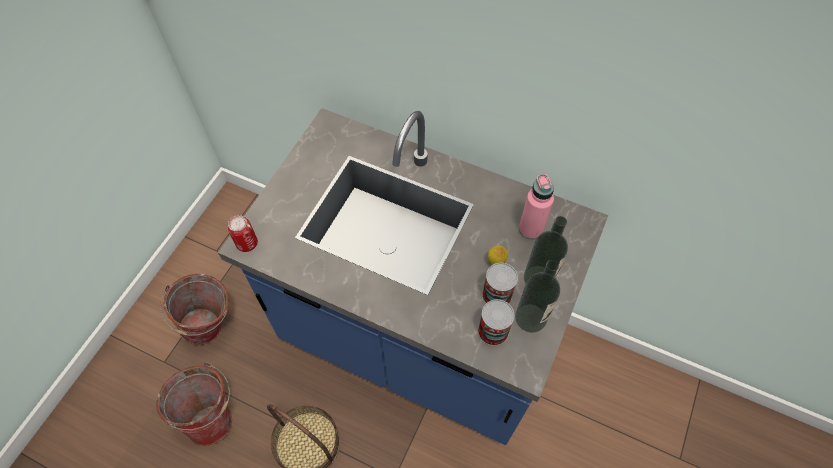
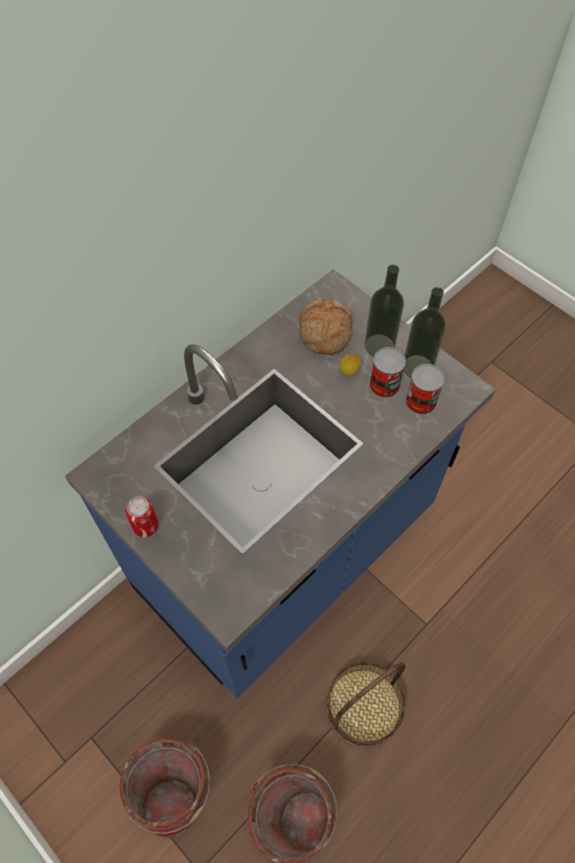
camera: 70 degrees left, 0 degrees up
can [228,215,258,252] -> can moved to [125,496,159,537]
pink bottle [519,174,554,240] -> bread [299,298,353,355]

